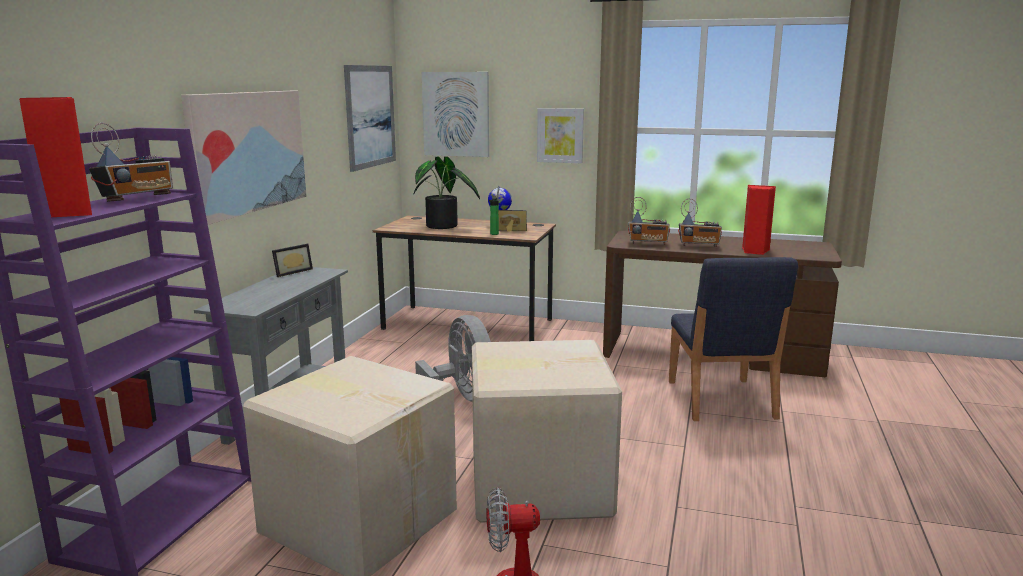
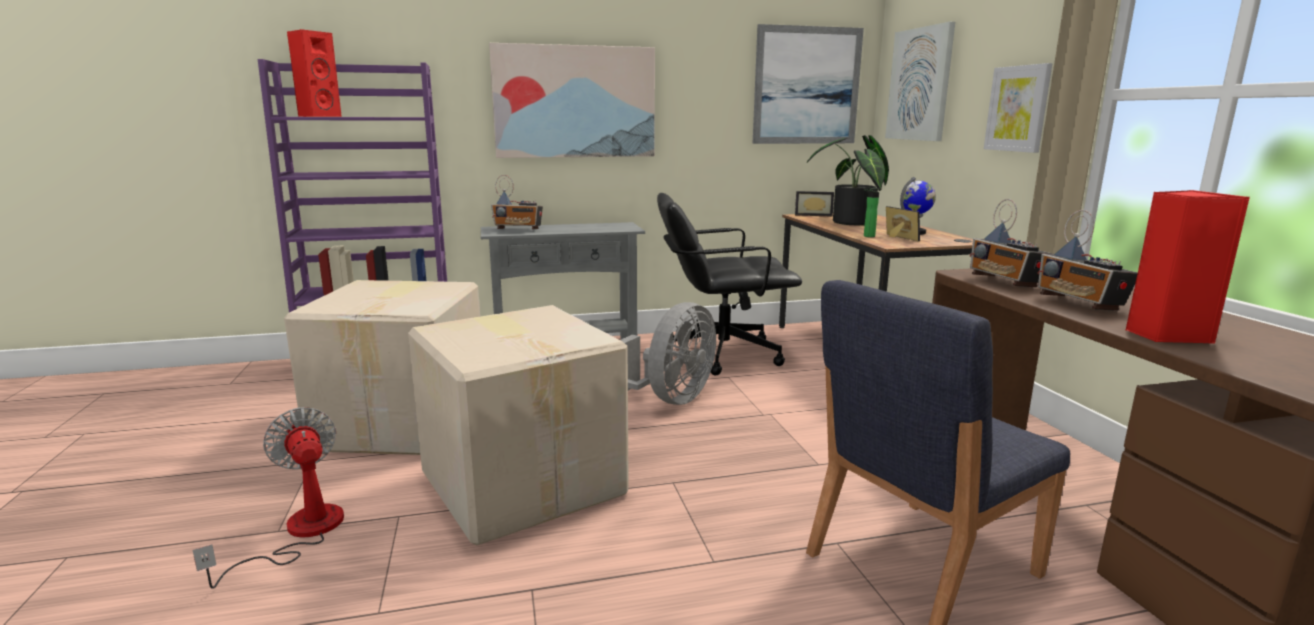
camera: 60 degrees right, 0 degrees up
radio [89,123,173,202] -> radio moved to [491,175,543,229]
picture frame [272,244,313,277] -> picture frame moved to [795,191,834,217]
none -> black office chair [657,193,802,376]

